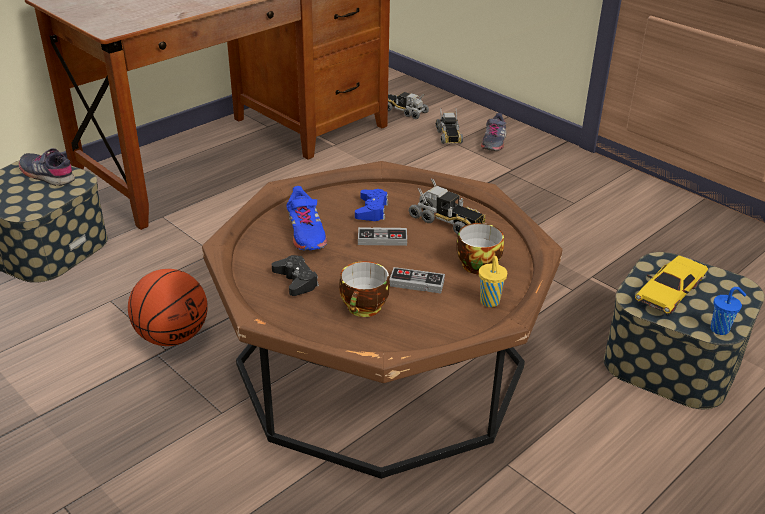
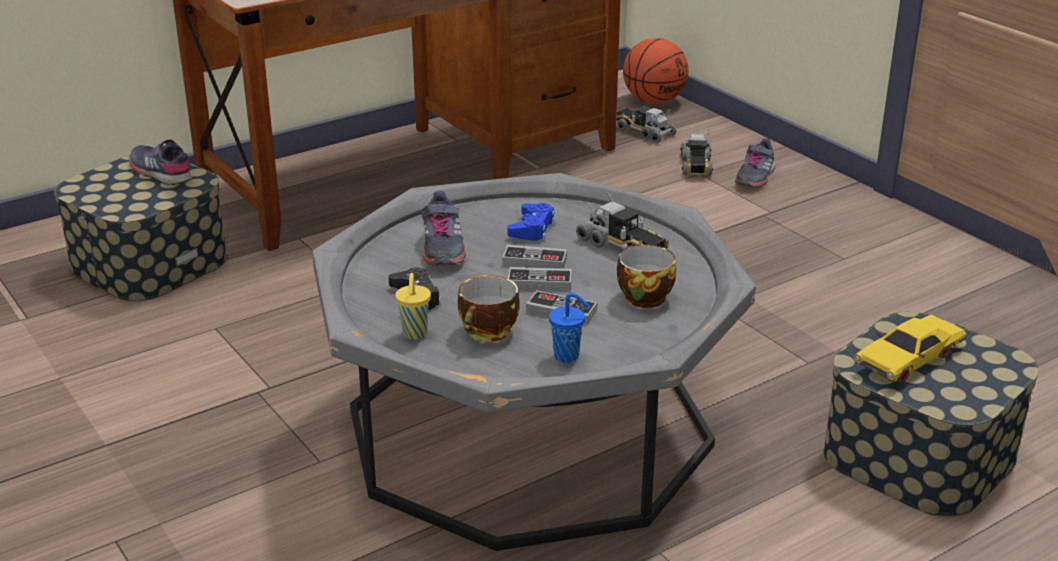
camera: 10 degrees right, 5 degrees down
basketball [128,269,208,346] -> basketball moved to [623,38,688,104]
brown coffee table [202,161,562,479] -> grey coffee table [312,173,756,551]
blue shoe [286,186,327,251] -> grey shoe [422,191,466,265]
yellow cup [479,256,507,307] -> yellow cup moved to [395,273,431,340]
blue cup [710,287,746,335] -> blue cup moved to [549,293,589,362]
none -> game controller [508,267,572,291]

